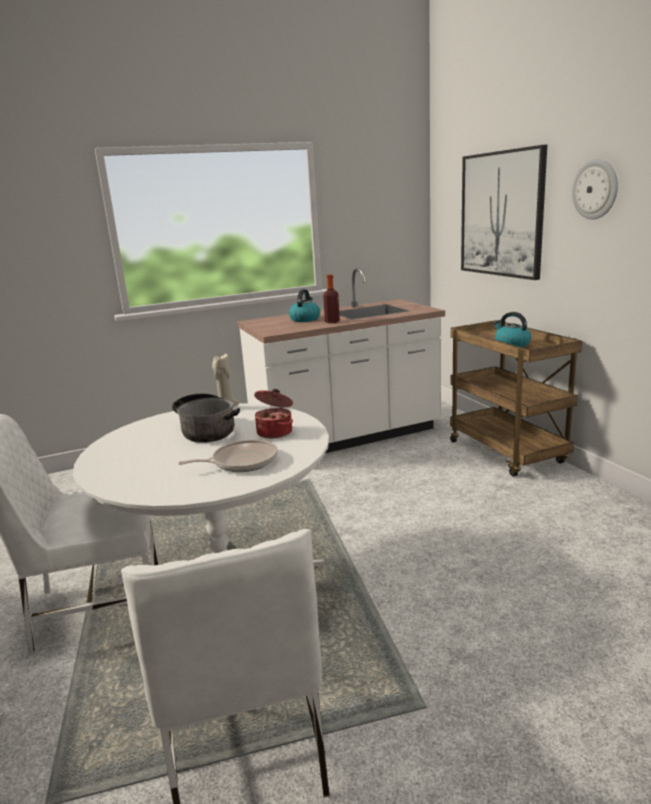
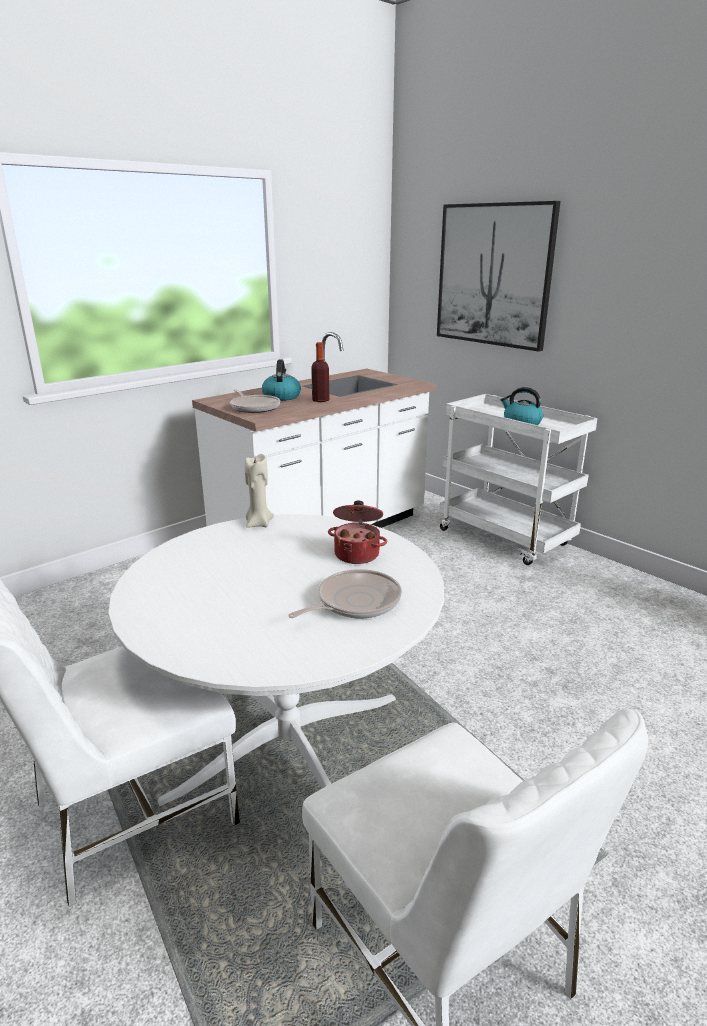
camera: 20 degrees left, 5 degrees up
cooking pot [172,393,240,443] -> none
brown cart [450,320,582,477] -> white cart [439,394,598,565]
wall clock [572,159,618,220] -> none
none -> frying pan [230,389,280,413]

